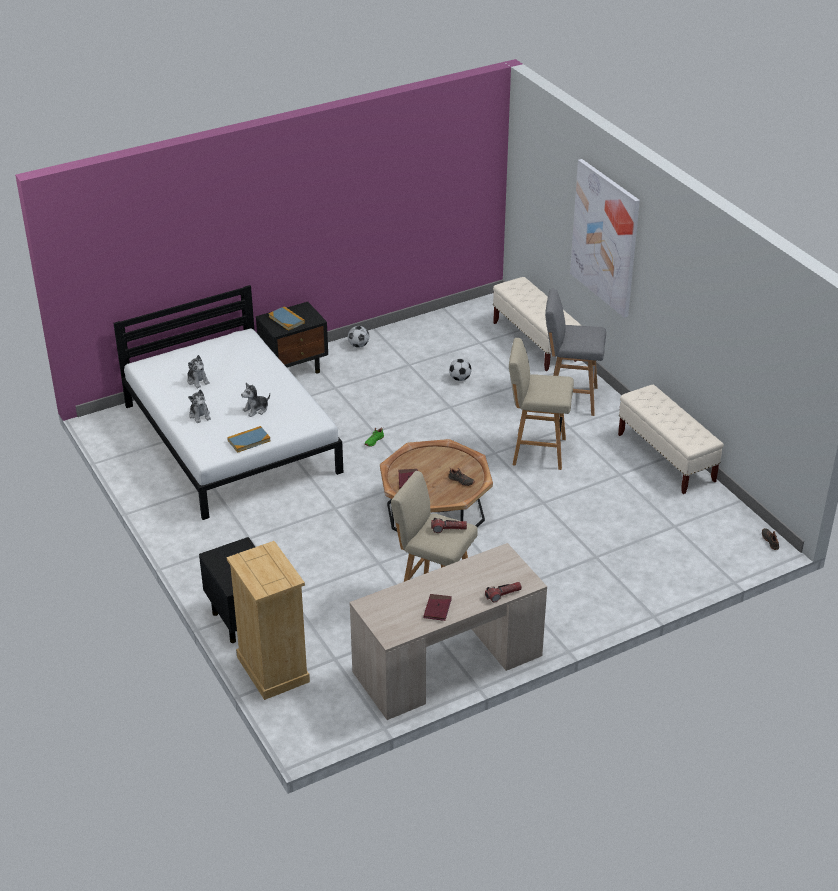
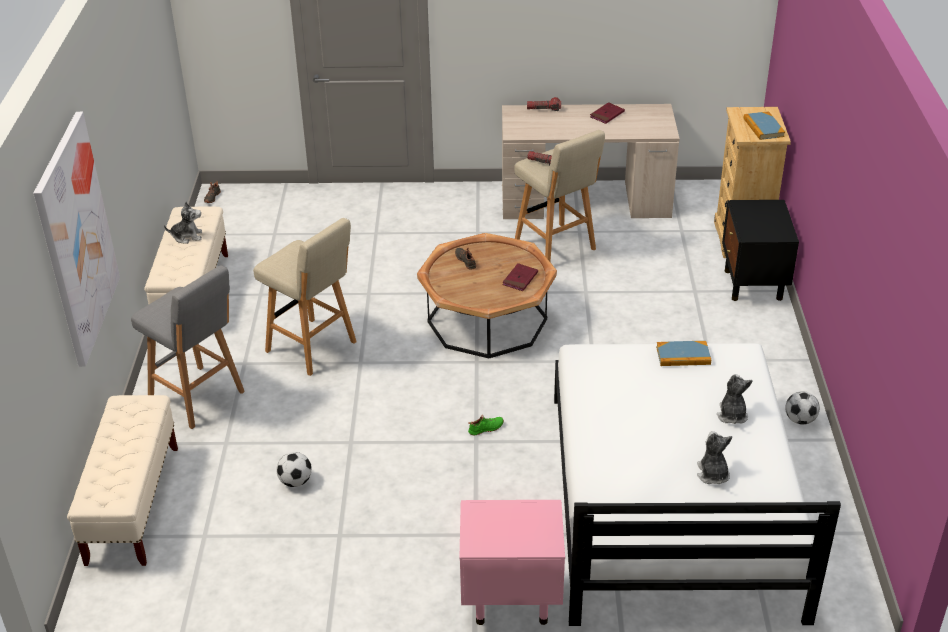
camera: 150 degrees left, 0 degrees up
plush toy [241,383,270,417] -> plush toy moved to [164,201,202,244]
black nightstand [256,302,328,373] -> pink nightstand [459,500,565,625]
book [268,306,305,331] -> book moved to [743,111,785,140]
football [348,326,369,348] -> football moved to [785,391,820,425]

